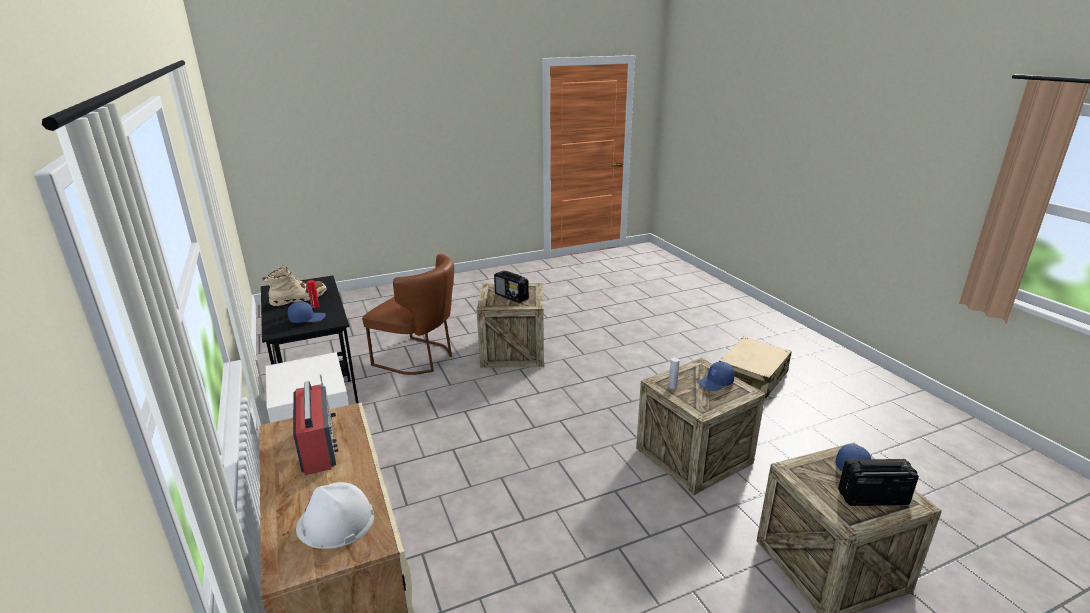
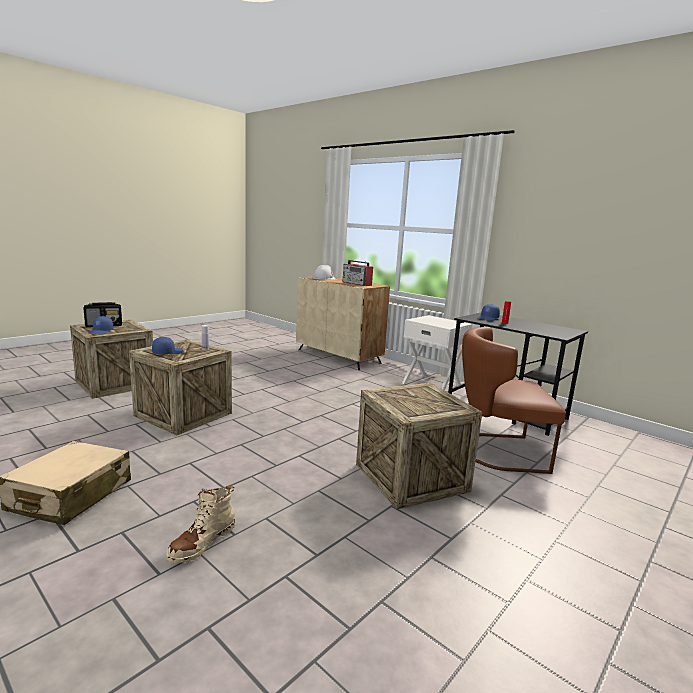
camera: 155 degrees right, 10 degrees down
beige boot [262,265,327,306] -> beige boot moved to [166,486,235,563]
radio [494,271,529,303] -> none

